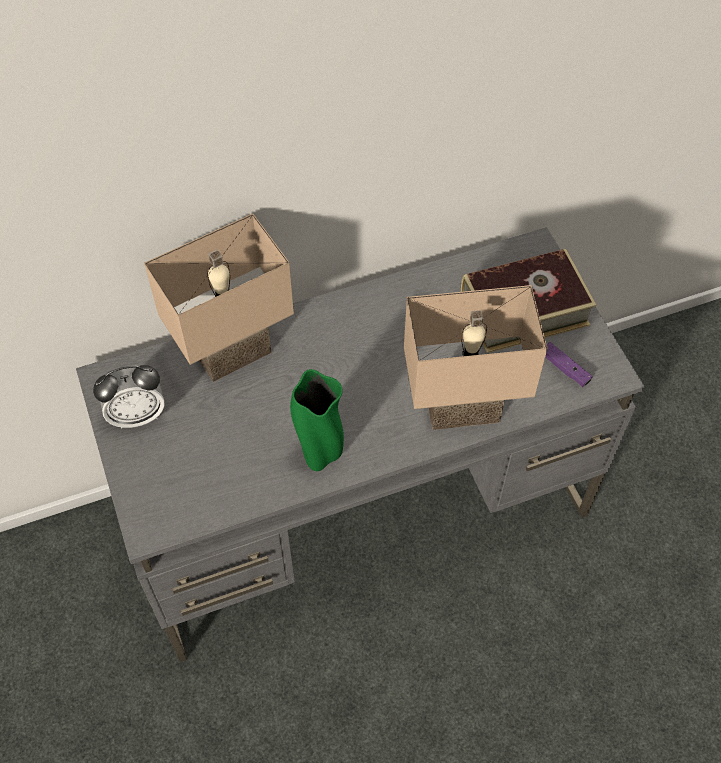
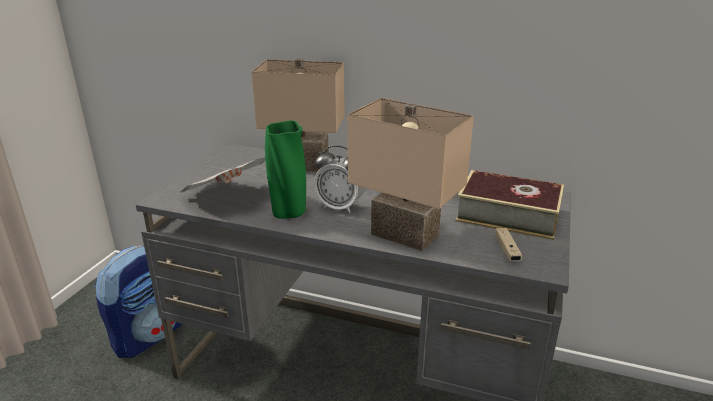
camera: 40 degrees right, 30 degrees down
alarm clock [93,365,165,429] -> alarm clock moved to [314,145,365,213]
purple game controller [545,342,593,387] -> beige game controller [495,228,522,261]
none -> backpack [95,245,182,358]
none -> newspaper [180,157,265,193]

